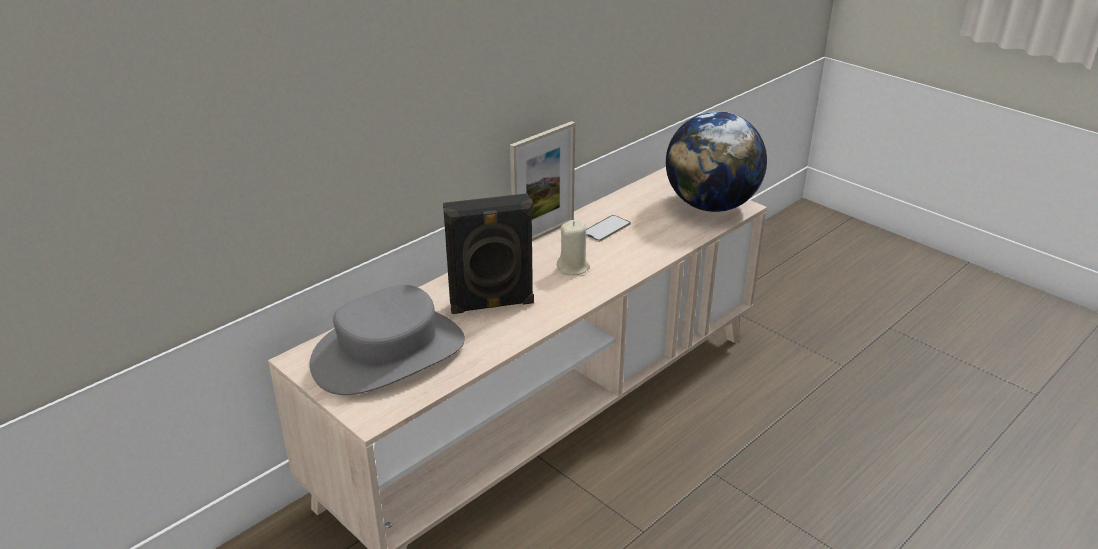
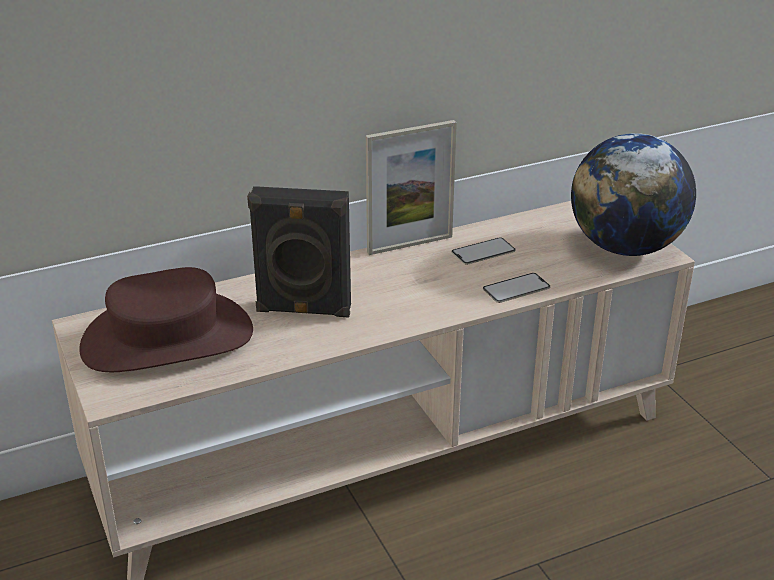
camera: 20 degrees right, 0 degrees up
grey hat [310,285,465,395] -> brown hat [79,267,253,372]
beige candle [557,220,590,275] -> none
none -> phone [483,273,550,303]

